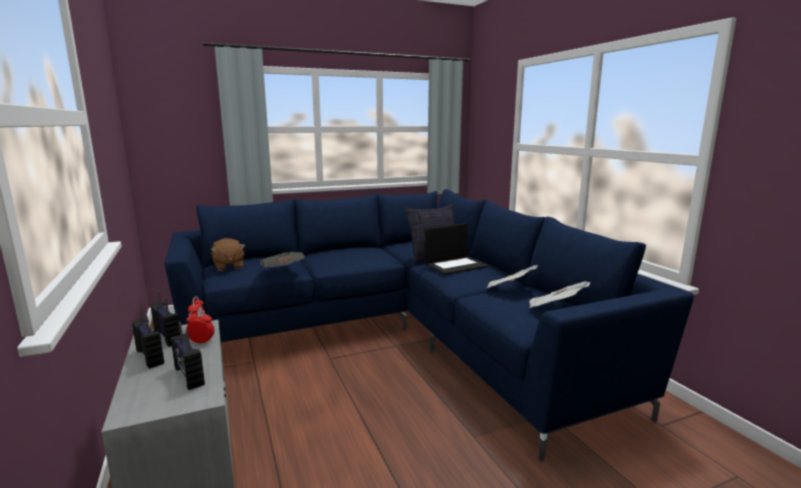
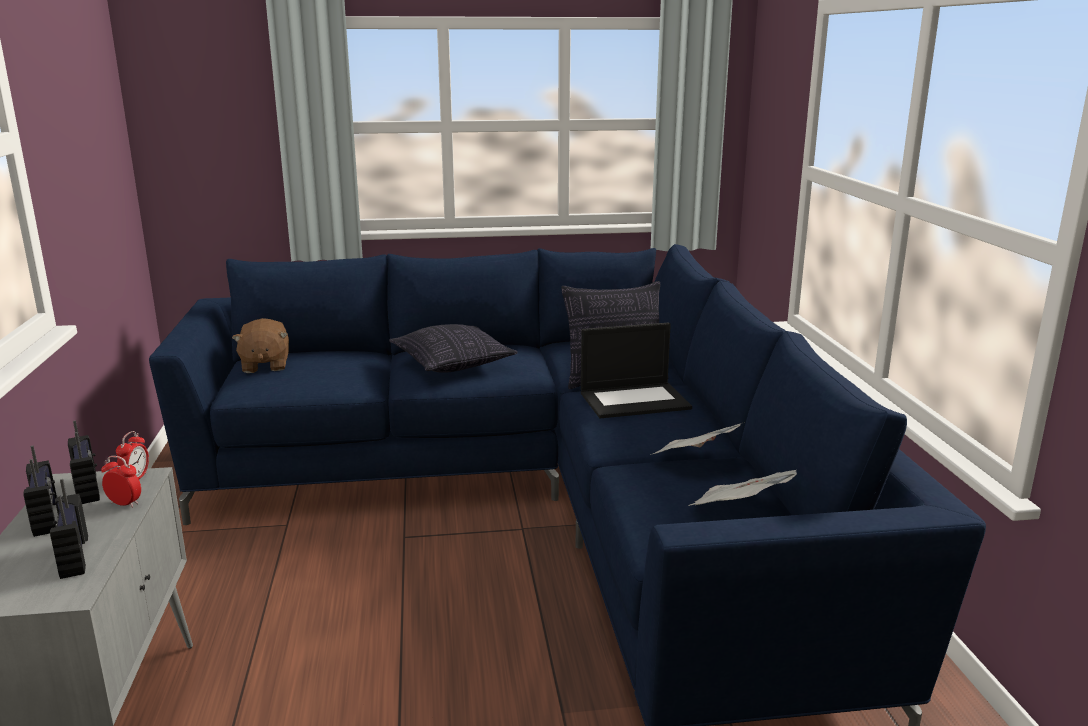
camera: 15 degrees right, 5 degrees up
newspaper [260,252,305,267] -> none
none -> pillow [389,324,518,373]

